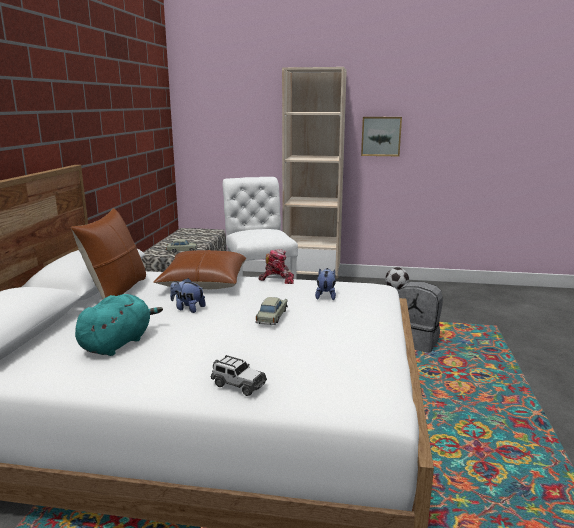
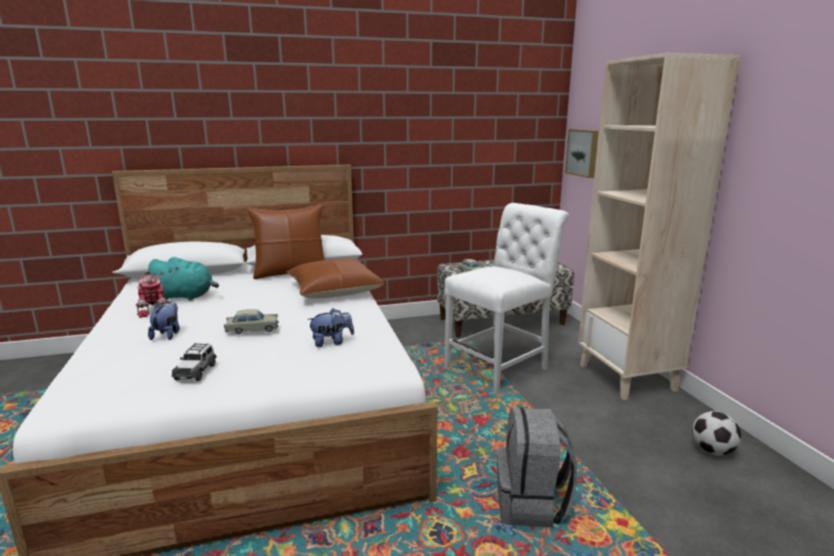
camera: 65 degrees right, 0 degrees up
plush toy [170,278,206,313] -> plush toy moved to [148,301,180,340]
toy car [211,355,267,396] -> toy car moved to [172,343,216,381]
toy robot [259,249,294,284] -> toy robot moved to [136,275,169,318]
picture [361,117,402,156] -> picture moved to [565,129,599,178]

